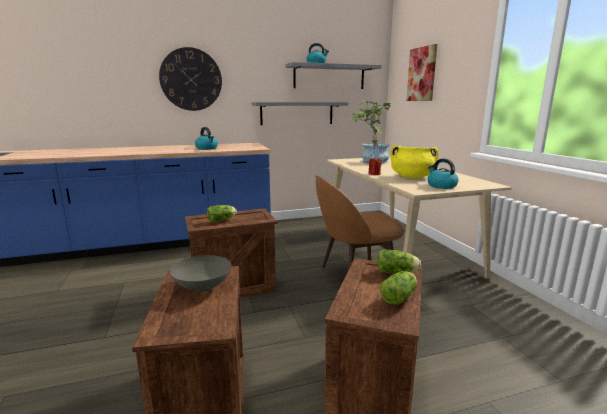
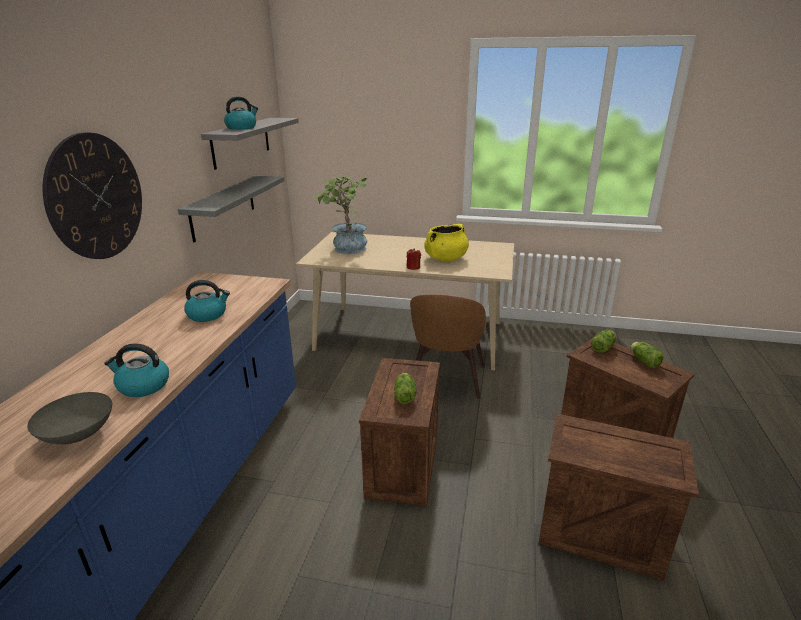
camera: 60 degrees left, 10 degrees up
grey bowl [170,255,232,292] -> grey bowl moved to [27,392,112,444]
picture [406,44,437,101] -> none
kettle [427,159,459,189] -> kettle moved to [104,343,169,397]

